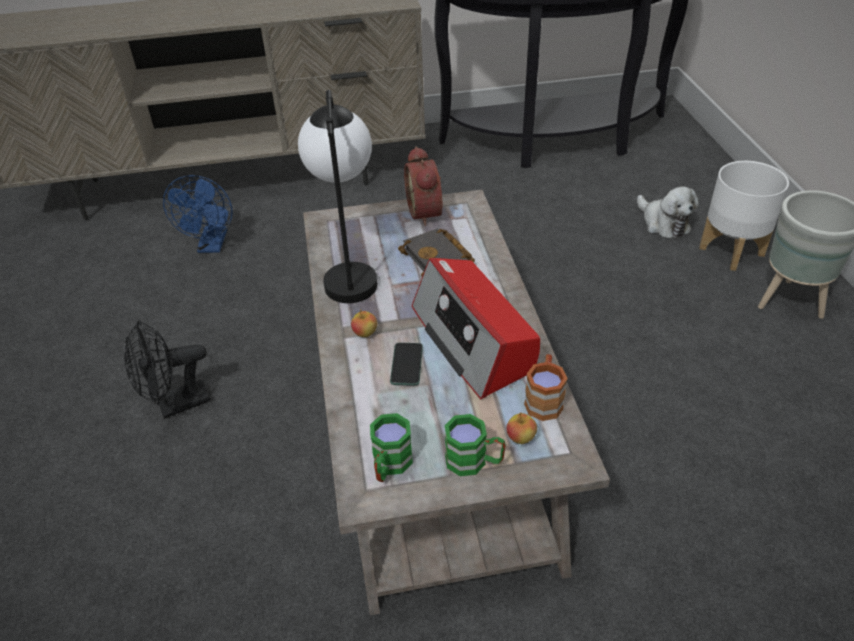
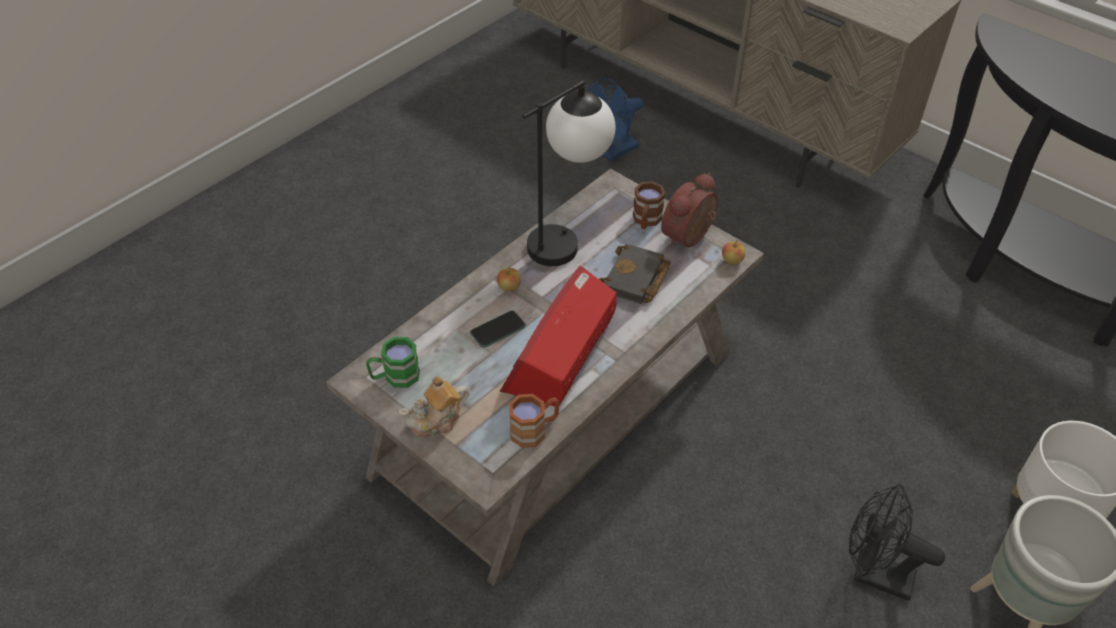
camera: 50 degrees right, 5 degrees up
black fan [124,321,210,419] -> black fan moved to [849,484,945,601]
green mug [445,414,506,476] -> teapot [399,376,469,437]
apple [507,413,537,444] -> apple moved to [722,240,745,264]
plush toy [637,186,699,239] -> none
none -> brown mug [633,181,665,229]

